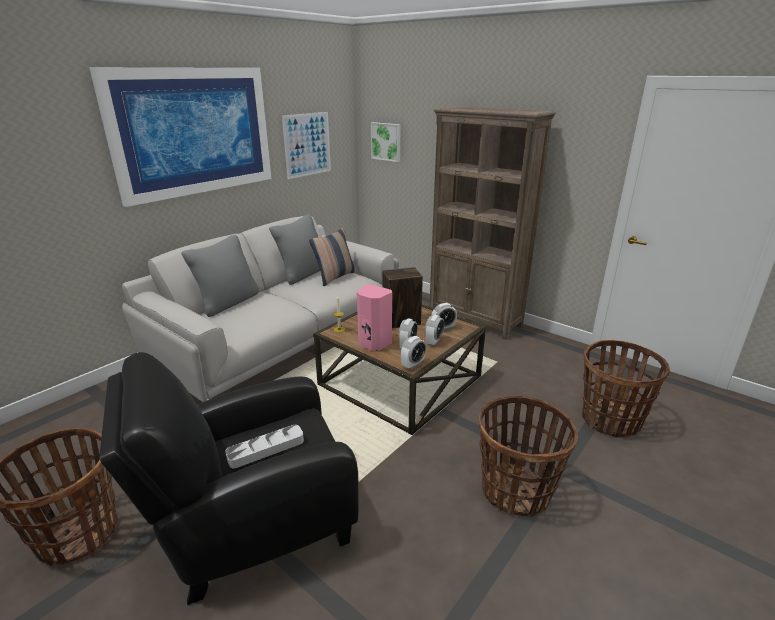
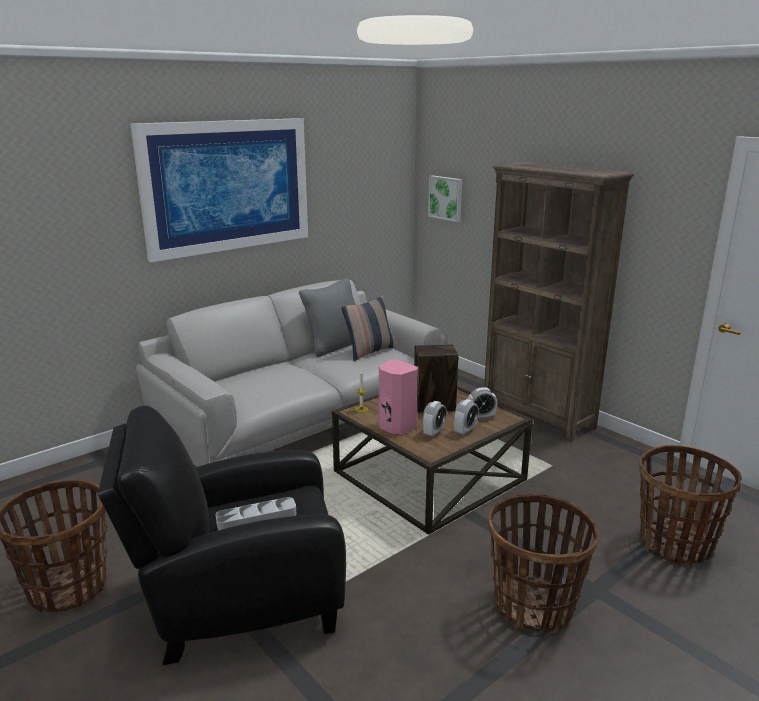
camera: 10 degrees right, 5 degrees down
grey pillow [181,235,259,317] -> none
picture [282,112,331,179] -> none
alarm clock [401,336,426,370] -> none

